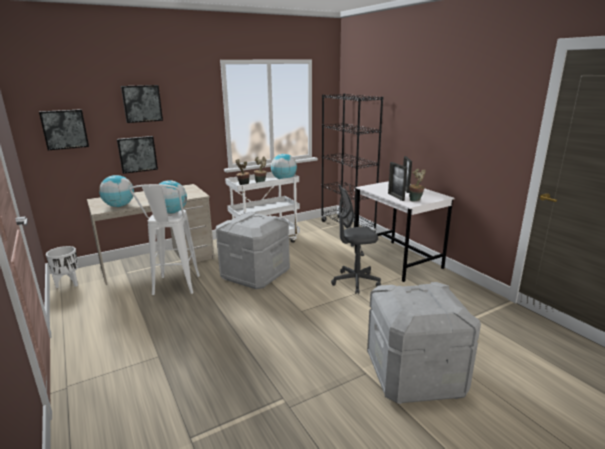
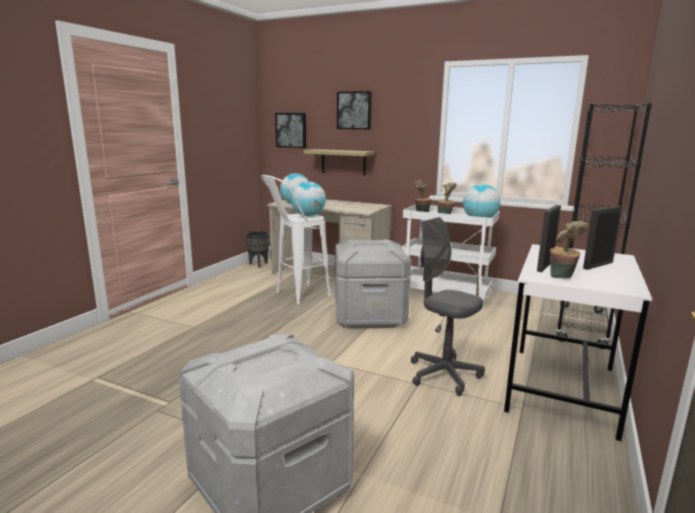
camera: 55 degrees right, 5 degrees down
white planter [46,246,79,288] -> black planter [246,231,269,268]
picture [117,136,158,174] -> shelf [304,149,374,175]

